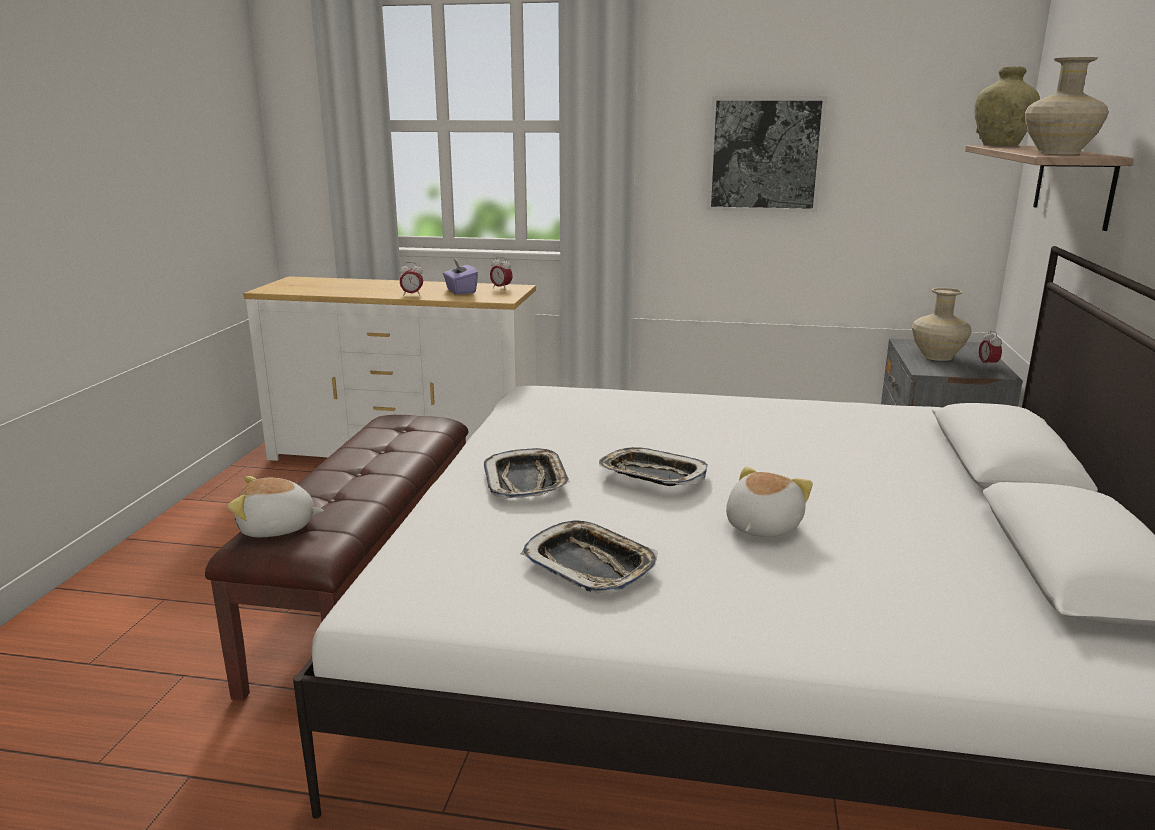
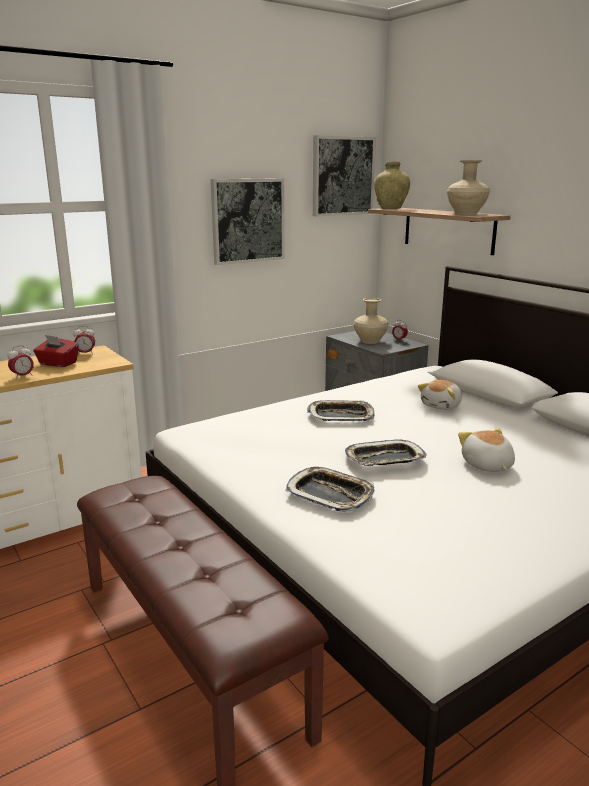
camera: 45 degrees left, 0 degrees up
plush toy [228,476,324,537] -> plush toy moved to [418,380,462,410]
purple tissue box [443,258,478,294] -> red tissue box [33,335,79,367]
tray [521,520,658,594] -> tray moved to [307,400,375,421]
none -> picture [313,135,376,217]

